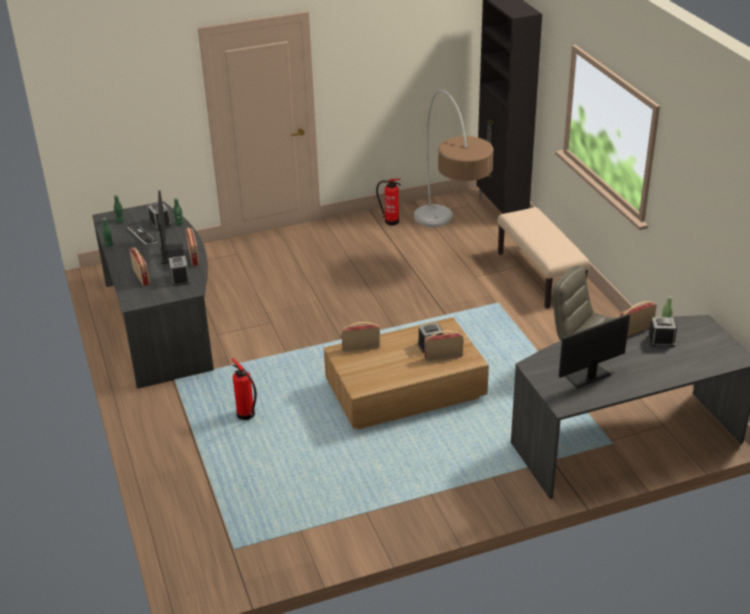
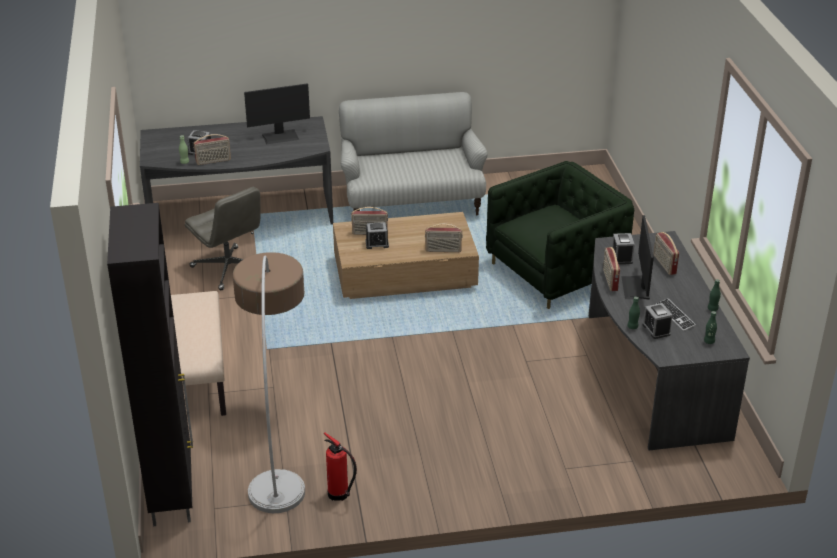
camera: 170 degrees left, 0 degrees up
fire extinguisher [232,359,257,420] -> green armchair [486,161,634,309]
none -> sofa [339,92,488,215]

